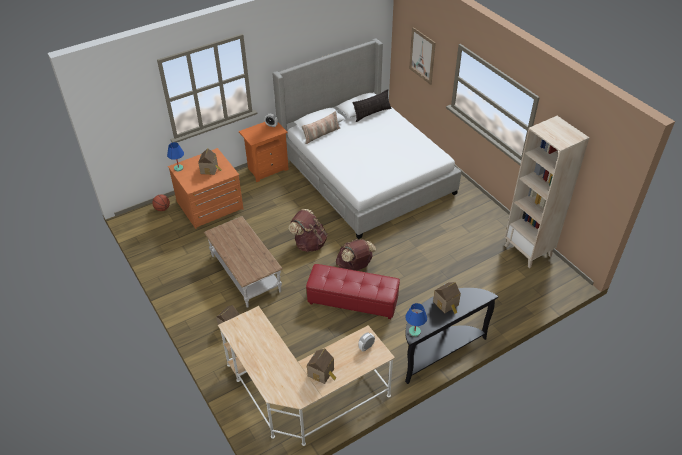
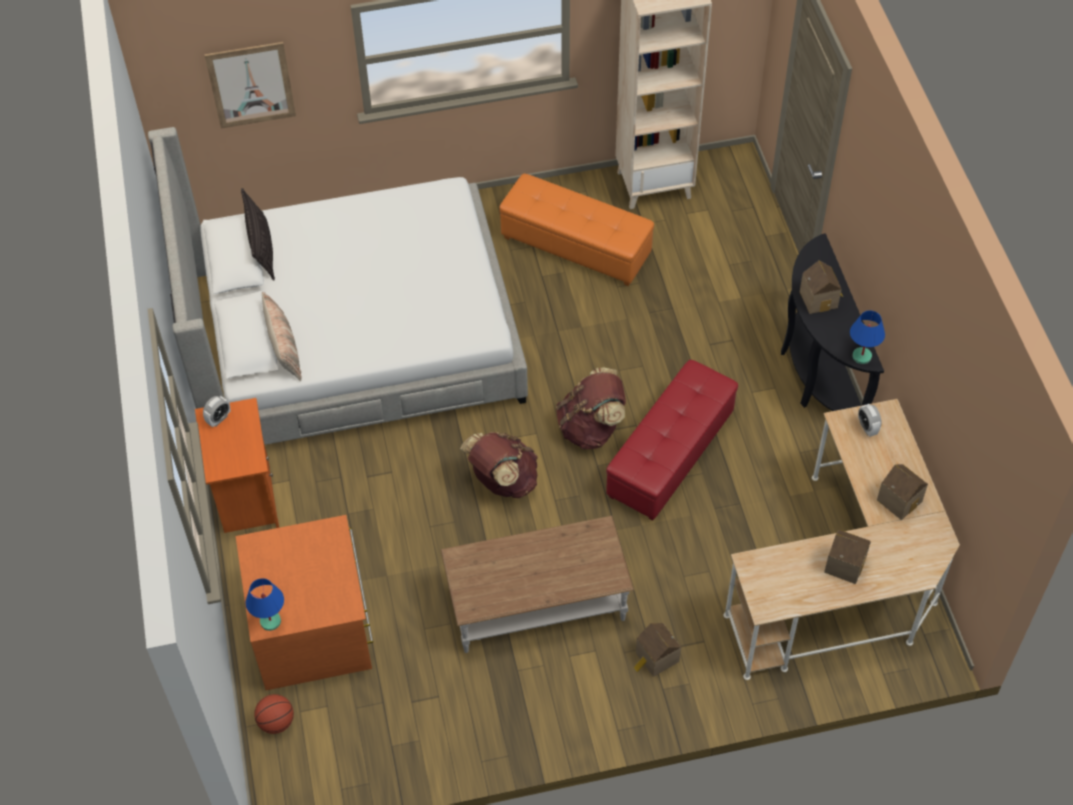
camera: 70 degrees left, 10 degrees up
toy house [198,148,222,175] -> toy house moved to [824,530,871,584]
none -> orange ottoman [499,174,654,286]

